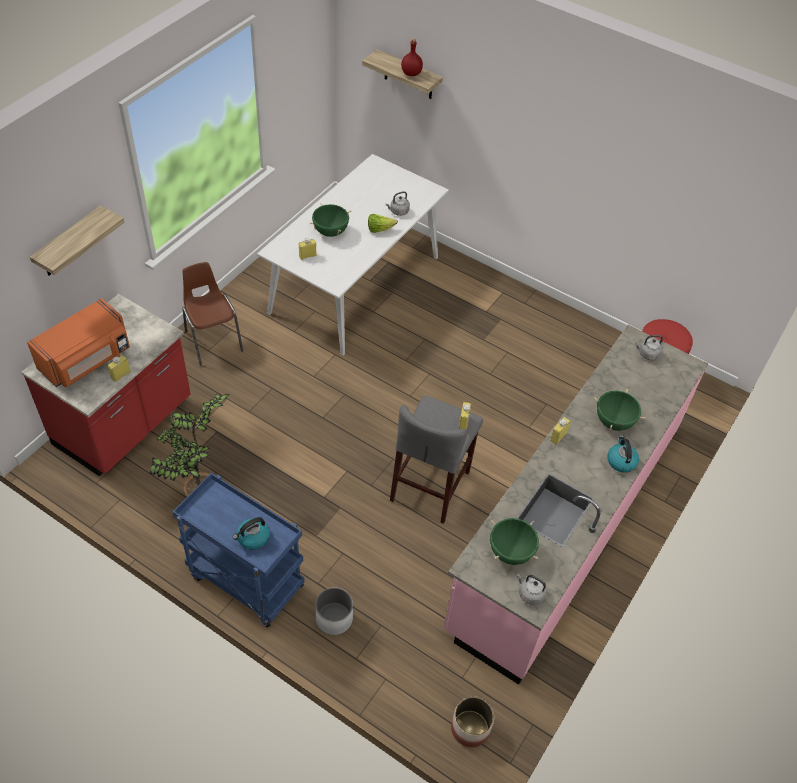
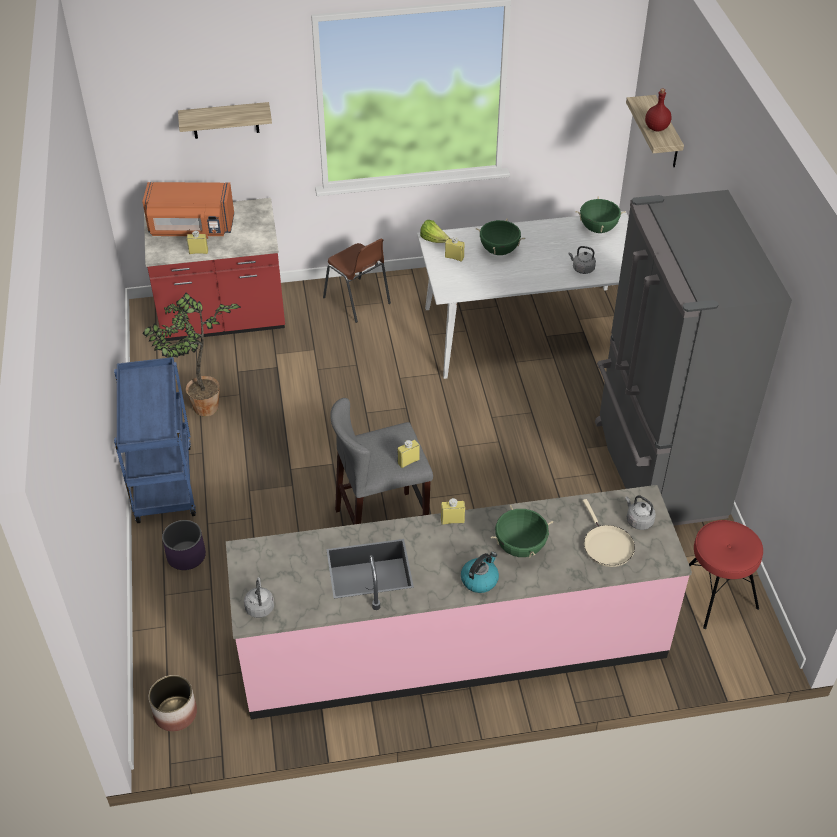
camera: 50 degrees right, 5 degrees down
brown chair [182,262,243,366] -> brown chair turned 120 degrees clockwise [323,238,391,323]
kettle [233,517,270,550] -> none
white planter [316,587,353,635] -> purple planter [162,520,206,570]
lettuce [368,214,398,233] -> lettuce moved to [420,220,451,243]
green cooking pot [490,518,539,565] -> green cooking pot moved to [575,197,626,233]
none -> beige frying pan [583,499,635,567]
none -> grey fridge [595,190,792,526]

